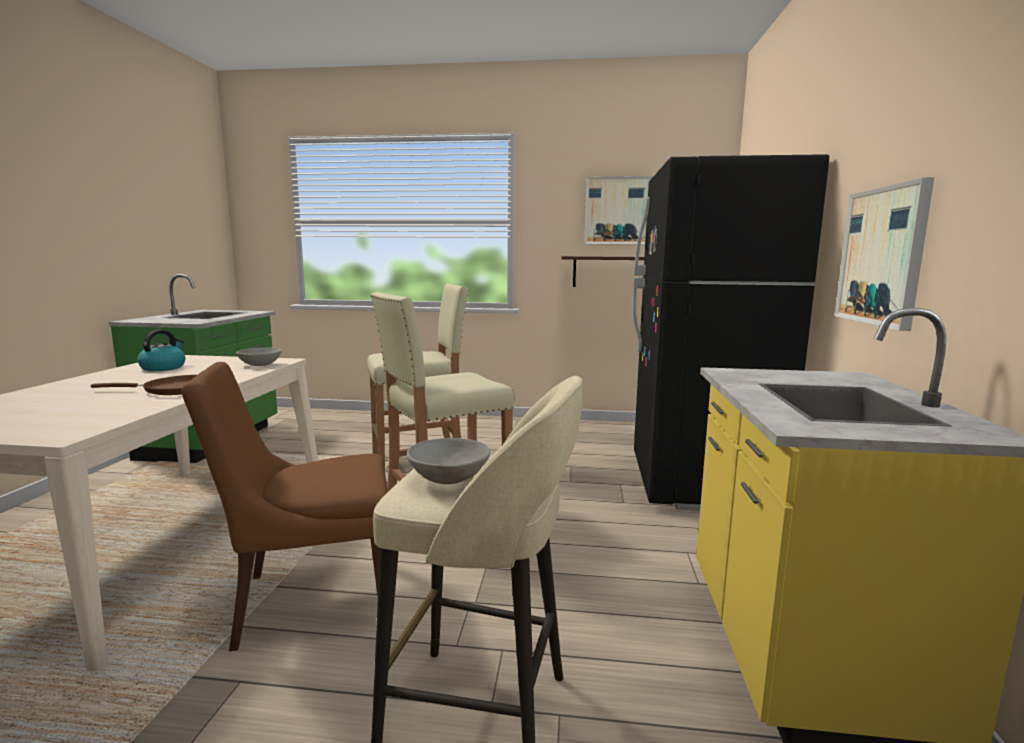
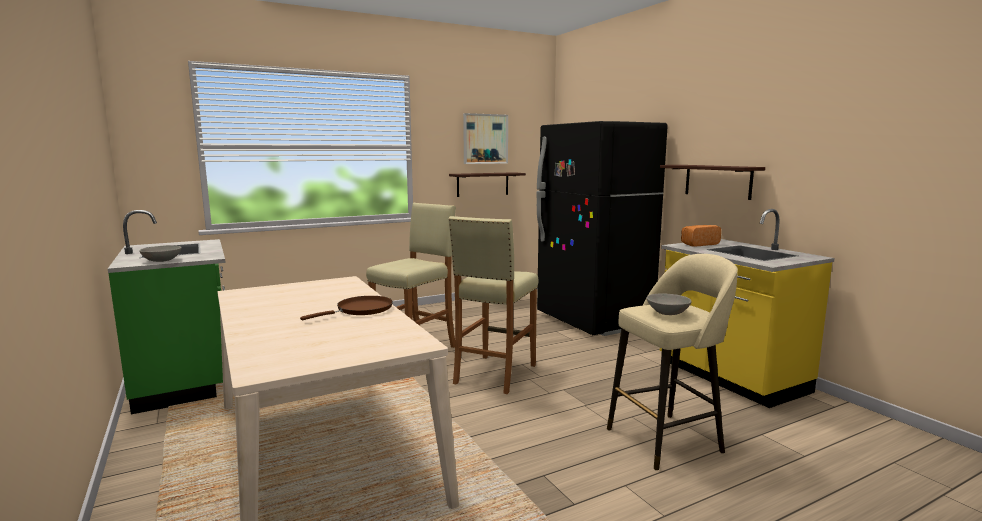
camera: 35 degrees left, 0 degrees up
kettle [137,330,185,371] -> none
brown chair [181,362,388,651] -> none
grey bowl [236,348,282,366] -> grey bowl moved to [139,245,182,262]
picture [835,177,934,331] -> shelf [660,165,765,200]
none -> bread [681,225,721,247]

